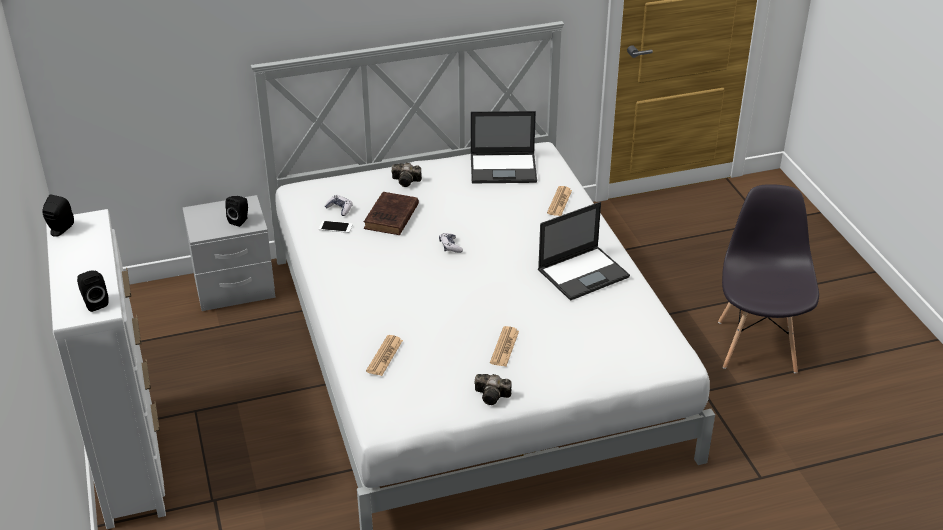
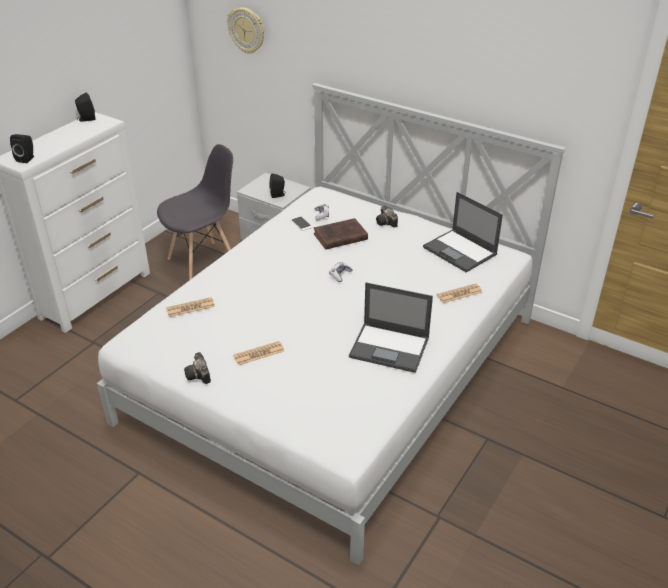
camera: 50 degrees right, 0 degrees up
grey chair [718,184,819,374] -> grey chair moved to [157,144,233,280]
none -> wall clock [227,7,264,54]

